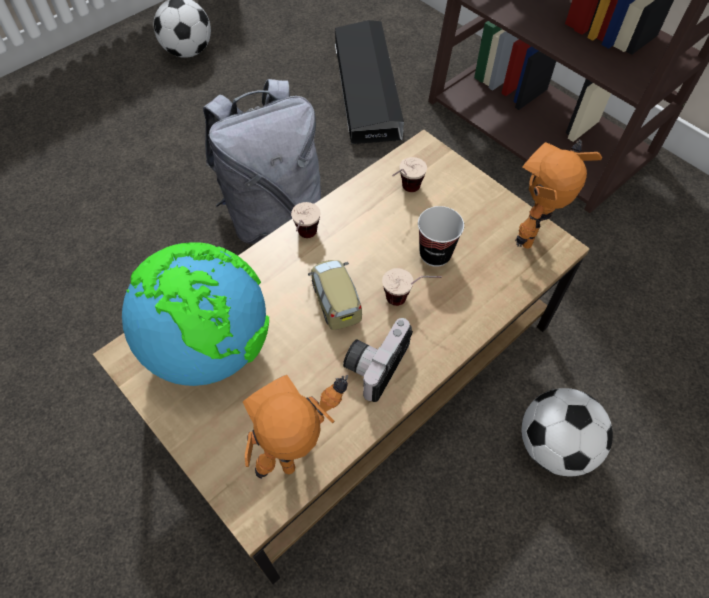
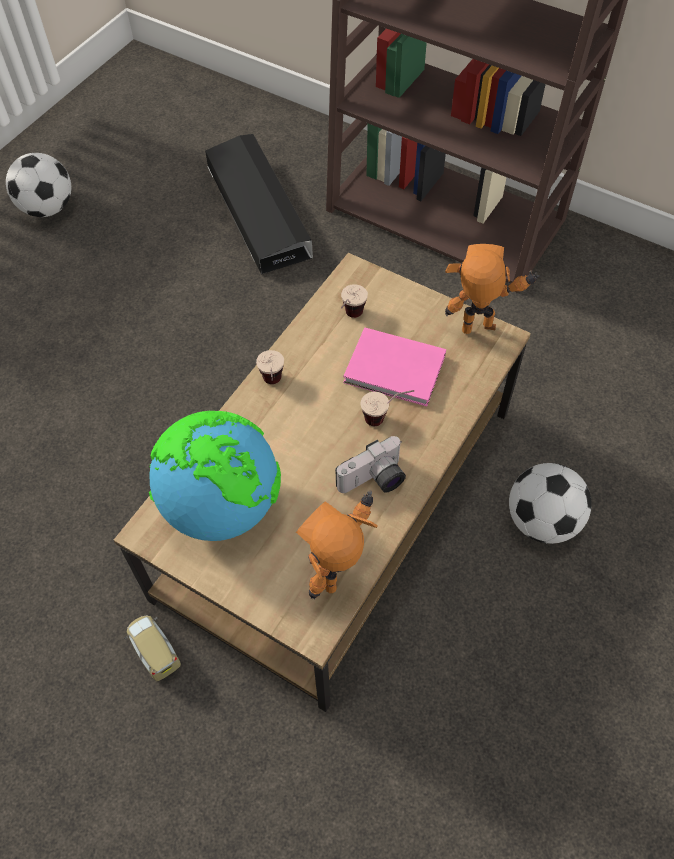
camera: 15 degrees left, 0 degrees up
grey backpack [203,79,321,244] -> none
toy car [308,260,362,330] -> toy car moved to [124,616,181,681]
camera [343,318,413,402] -> camera turned 135 degrees counterclockwise [335,436,406,493]
cup [418,206,464,267] -> pink book [343,327,446,406]
toy robot [515,140,603,248] -> toy robot turned 75 degrees clockwise [445,244,540,334]

